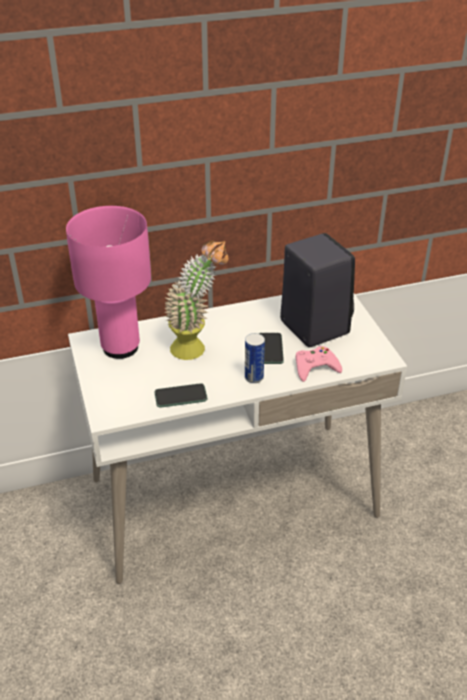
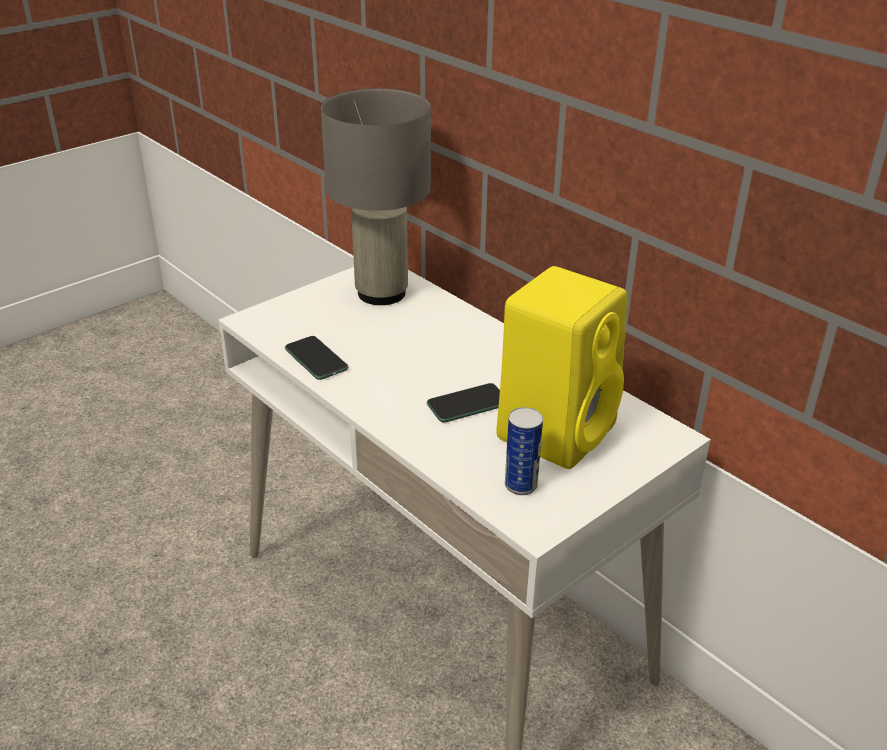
camera: 65 degrees right, 5 degrees down
pink table lamp [66,206,151,359] -> grey table lamp [321,88,431,305]
potted plant [165,240,228,360] -> none
can [245,333,265,383] -> can moved to [505,407,543,495]
black speaker [280,233,355,347] -> yellow speaker [496,266,627,469]
pink game controller [296,346,342,382] -> none

